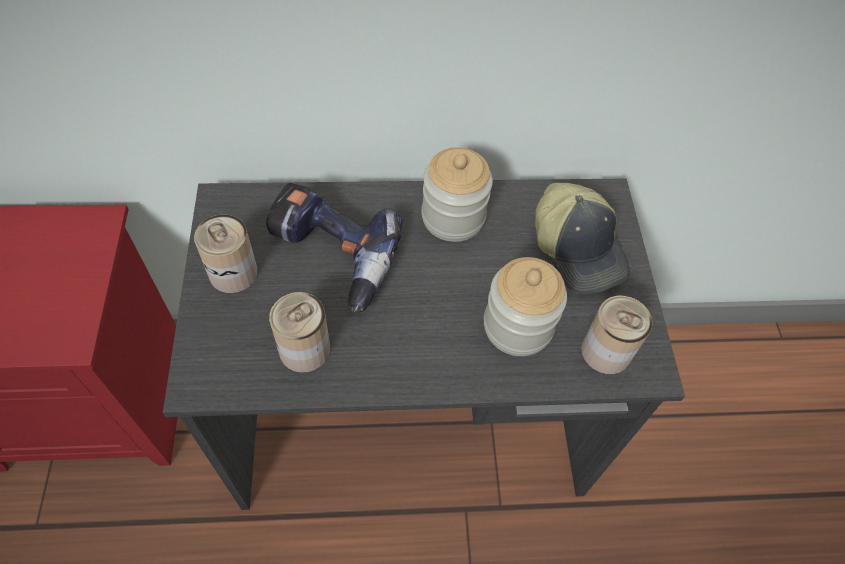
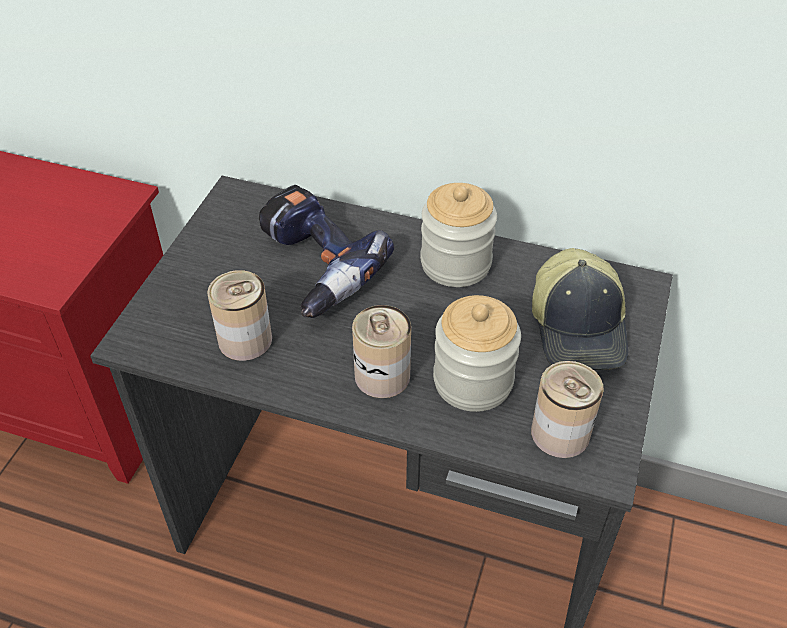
camera: 25 degrees right, 10 degrees down
can [194,214,258,293] -> can moved to [352,305,411,398]

